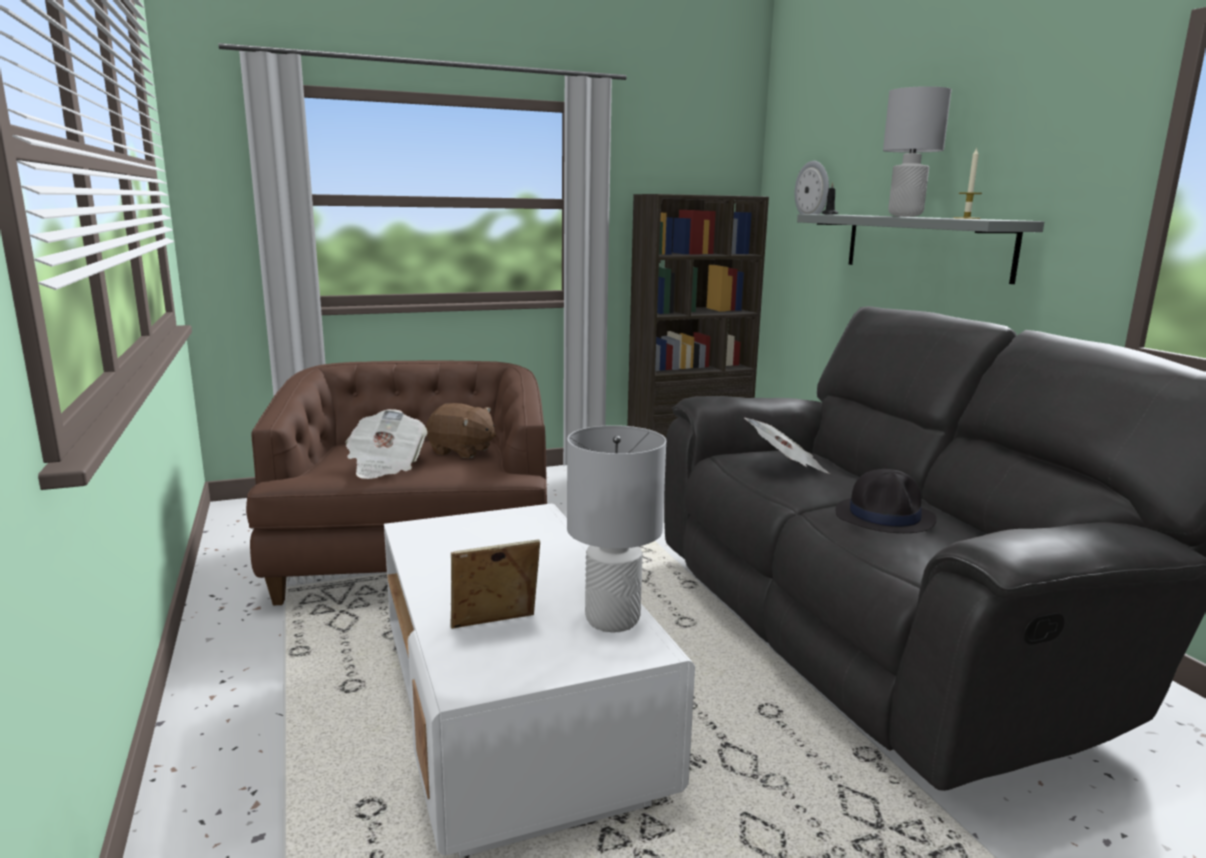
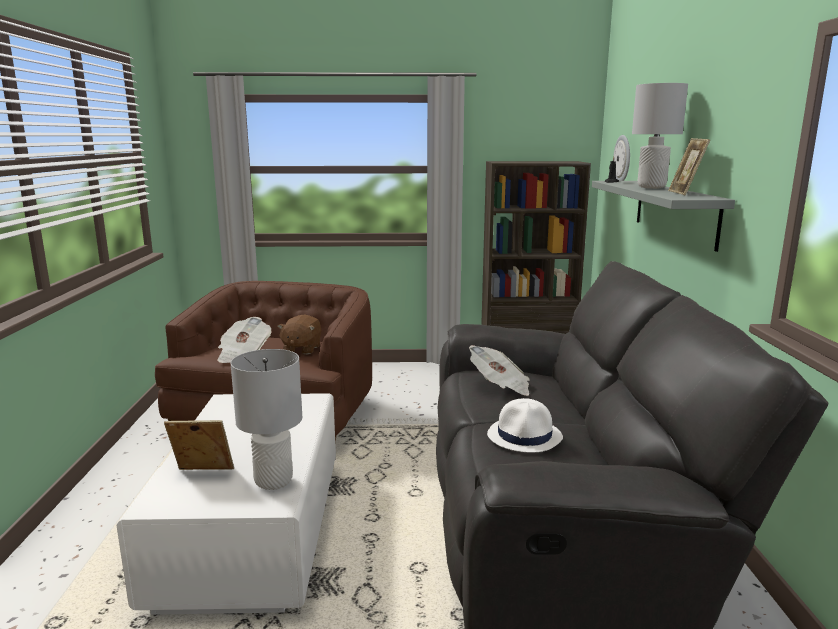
camera: 20 degrees right, 0 degrees up
brown plush toy [426,403,496,458] -> brown plush toy turned 60 degrees clockwise [277,314,321,354]
black hat [836,469,937,533] -> white hat [487,398,563,452]
candle [954,148,982,219] -> picture frame [668,138,710,196]

